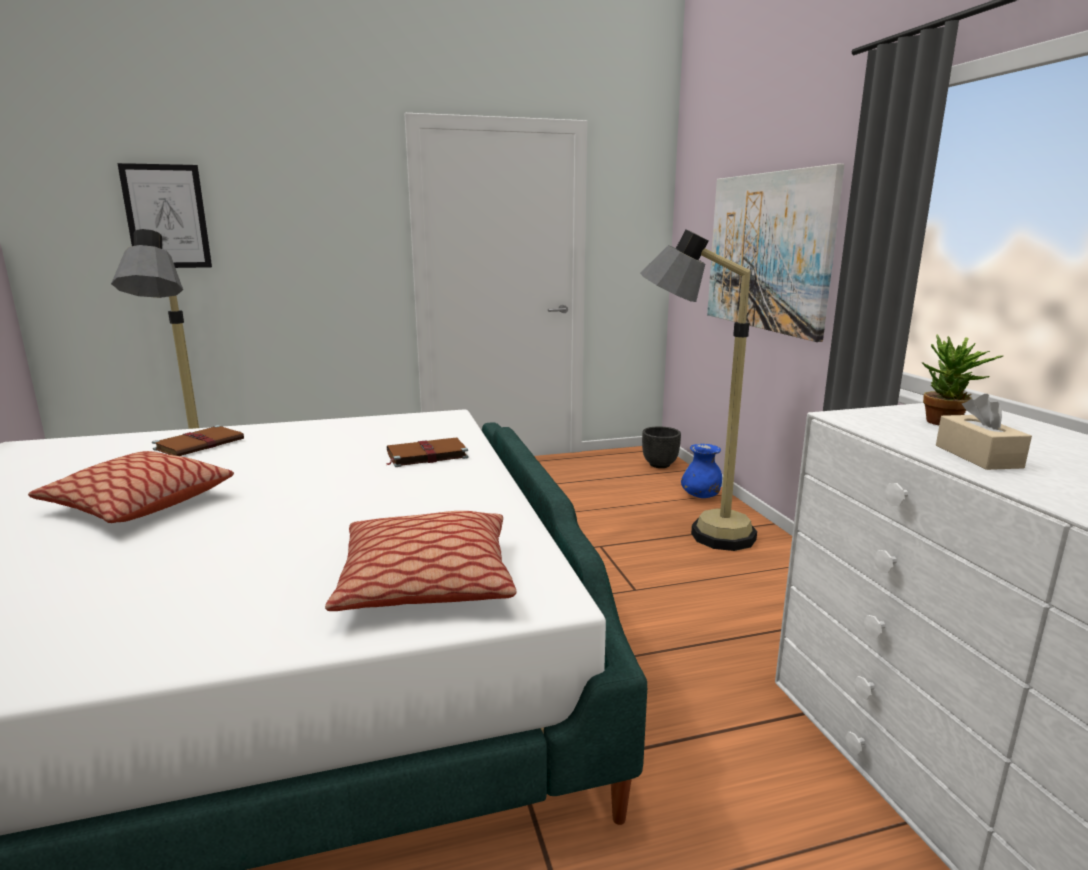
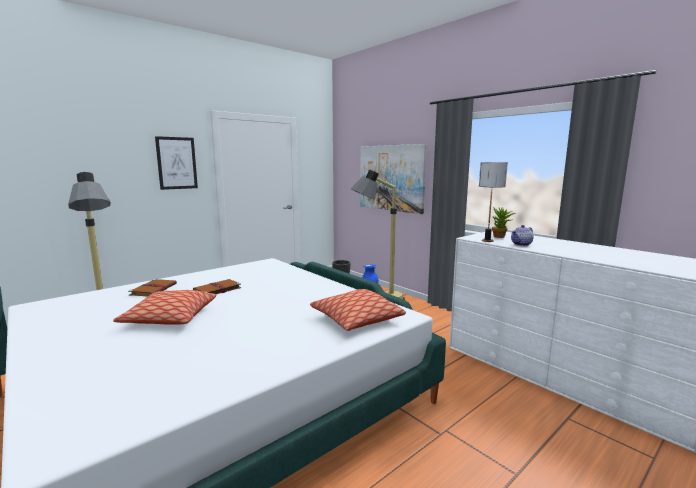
camera: 25 degrees left, 5 degrees down
picture [117,163,212,268] -> picture moved to [155,136,198,190]
brown book [385,437,468,467] -> brown book moved to [193,279,241,294]
beige tissue box [936,394,1032,470] -> teapot [511,225,534,246]
none -> table lamp [479,162,508,242]

